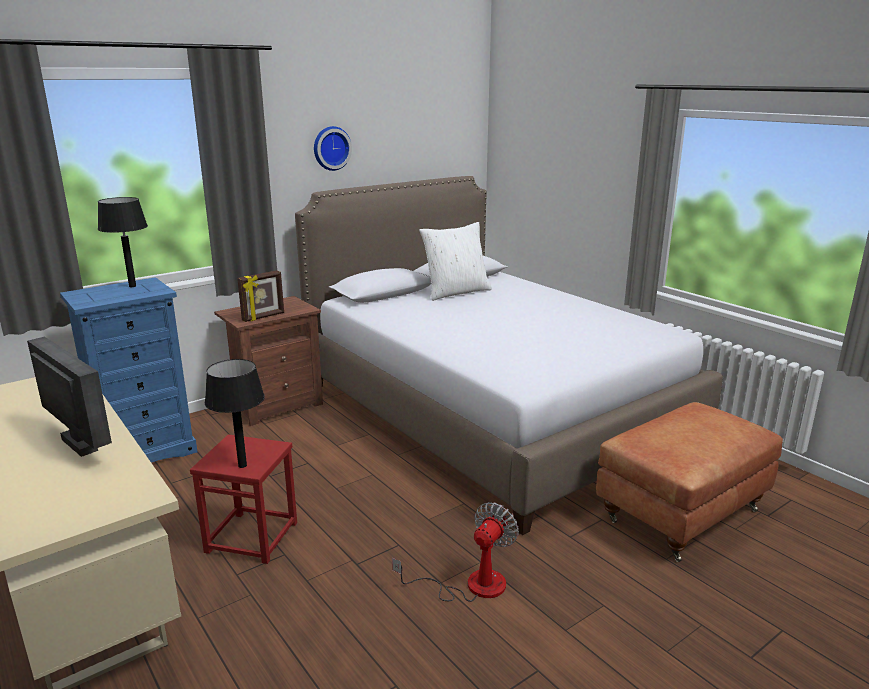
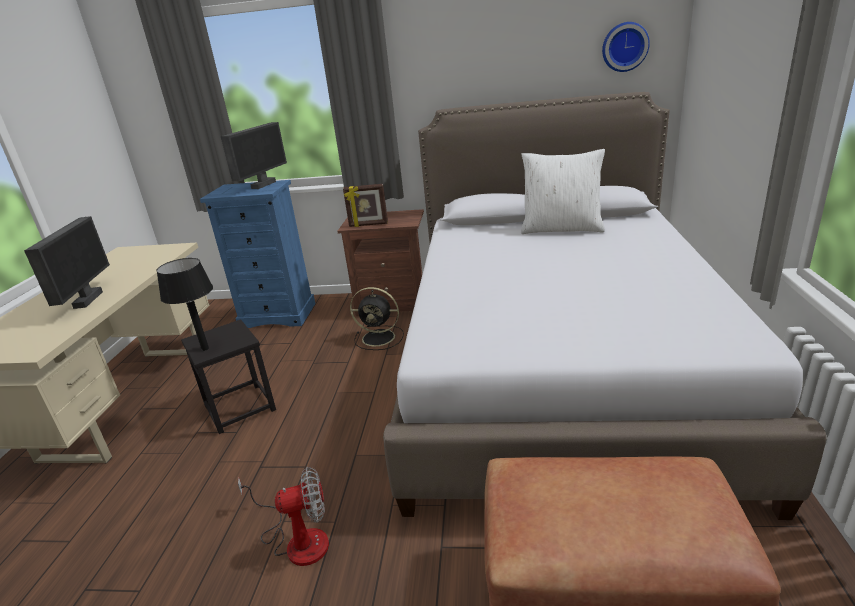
camera: 45 degrees right, 5 degrees up
black table lamp [98,197,148,287] -> monitor [221,122,287,189]
red stool [190,434,297,564] -> black stool [181,319,276,434]
wall clock [314,126,352,171] -> wall clock moved to [602,22,650,72]
none -> black fan [350,287,404,350]

